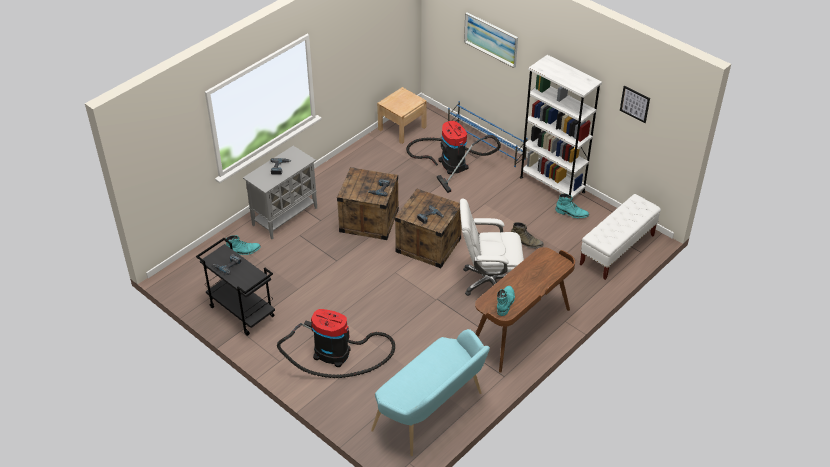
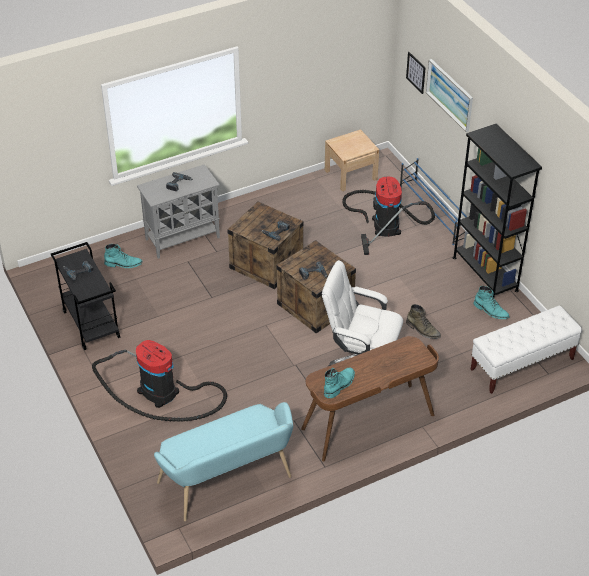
camera: 20 degrees right, 0 degrees up
white bookcase [520,55,602,198] -> black bookcase [453,124,542,298]
picture [620,86,650,123] -> picture moved to [406,52,426,94]

